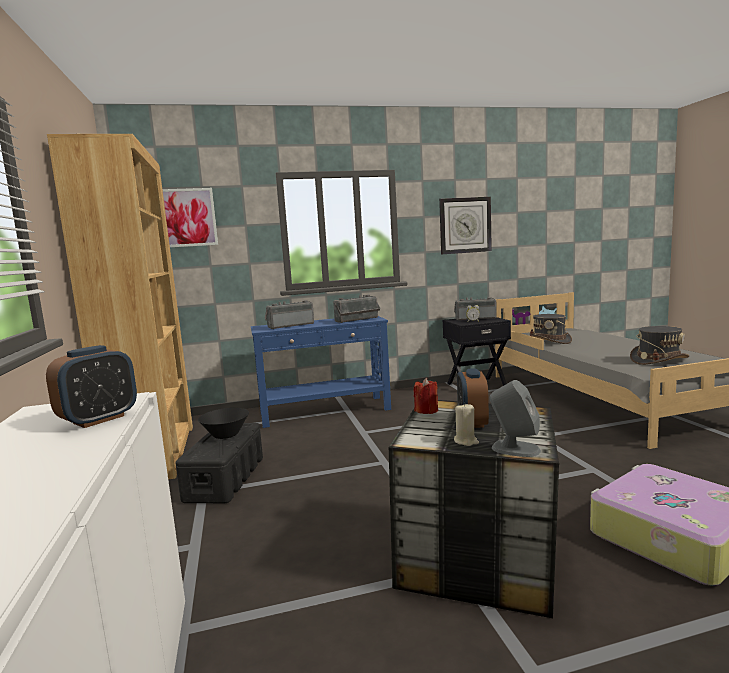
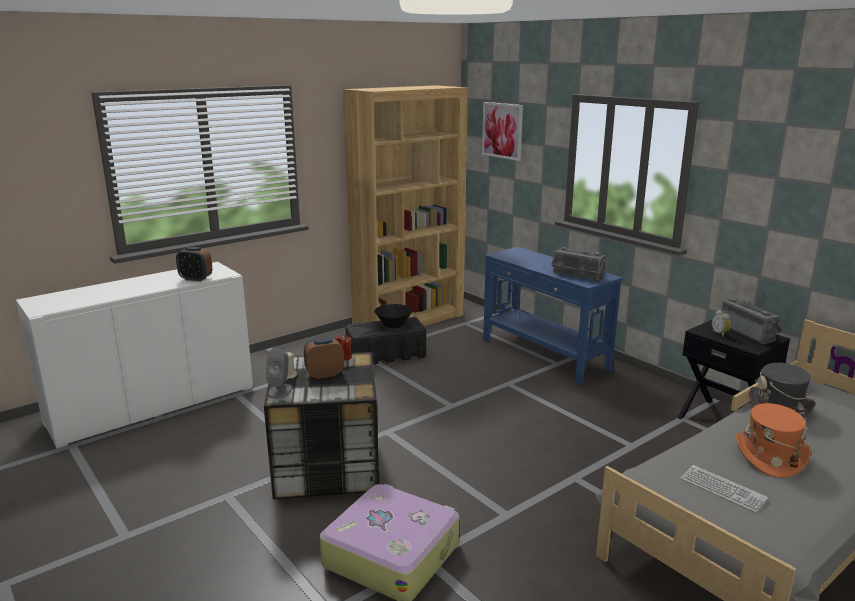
camera: 65 degrees right, 10 degrees up
radio [265,300,314,329] -> none
wall clock [439,197,492,254] -> none
grey hat [630,326,689,365] -> keyboard [680,465,768,513]
none -> orange hat [736,403,811,478]

